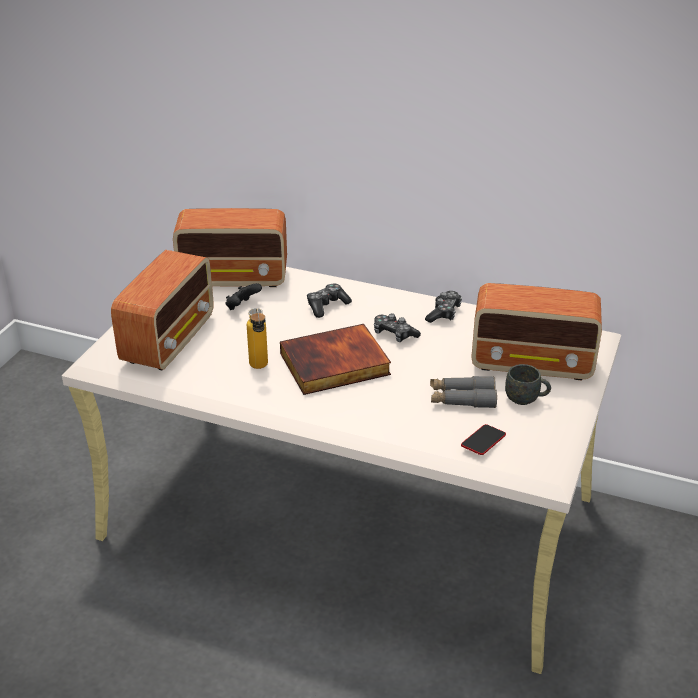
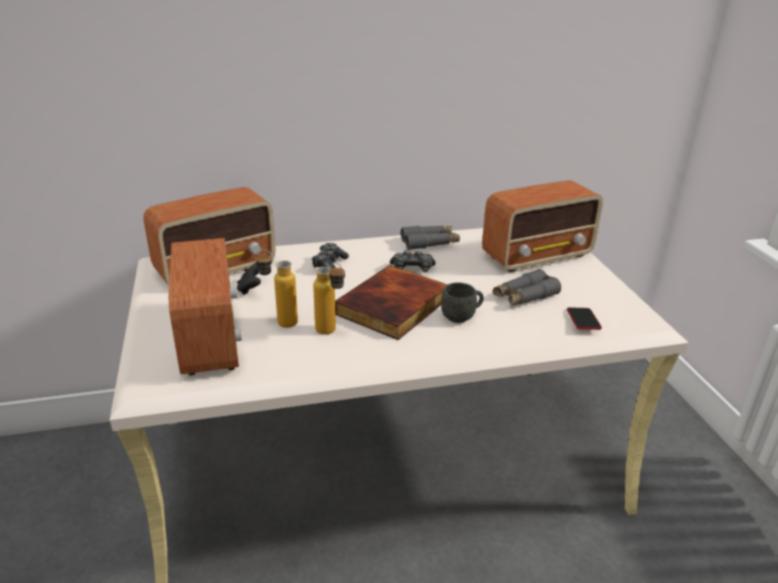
camera: 35 degrees left, 5 degrees down
game controller [425,291,462,323] -> grey binoculars [401,226,460,250]
grey mug [505,364,551,405] -> grey mug moved to [441,282,484,323]
none -> bottle [254,249,298,328]

